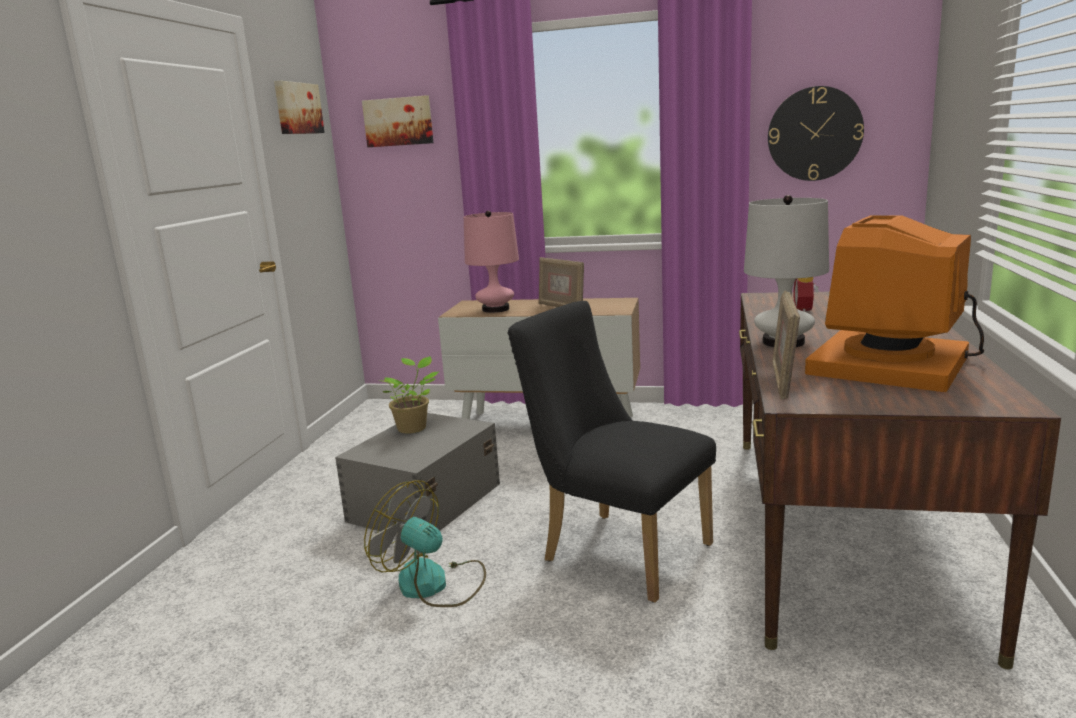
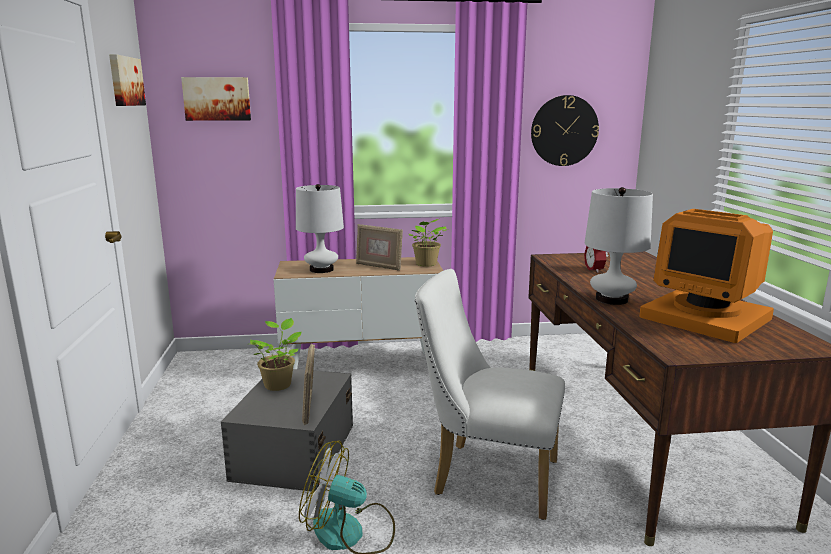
camera: 20 degrees left, 0 degrees up
pink table lamp [464,211,519,313] -> white table lamp [296,184,344,273]
black chair [508,301,716,603] -> white chair [415,269,565,520]
picture frame [772,290,800,400] -> picture frame moved to [302,344,315,425]
monitor [805,215,984,392] -> monitor turned 60 degrees counterclockwise [639,209,774,343]
none -> potted plant [409,219,446,267]

